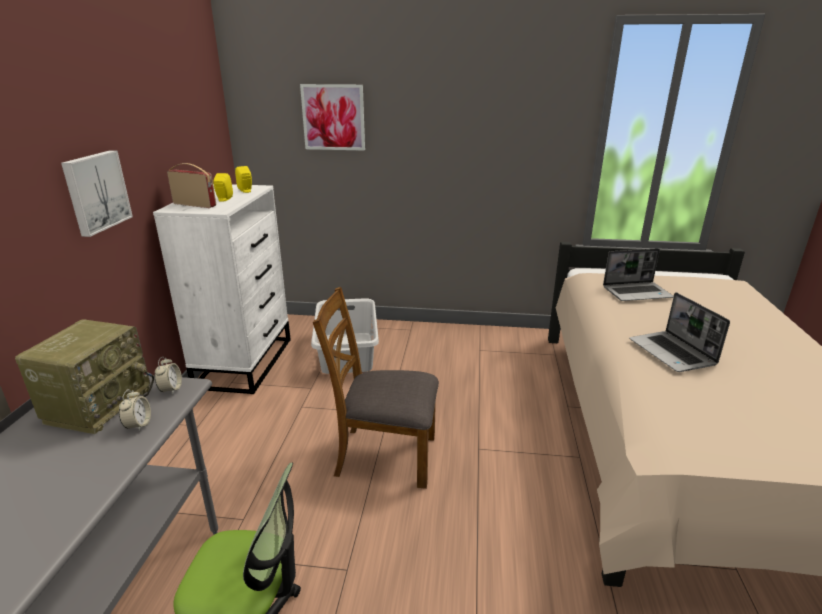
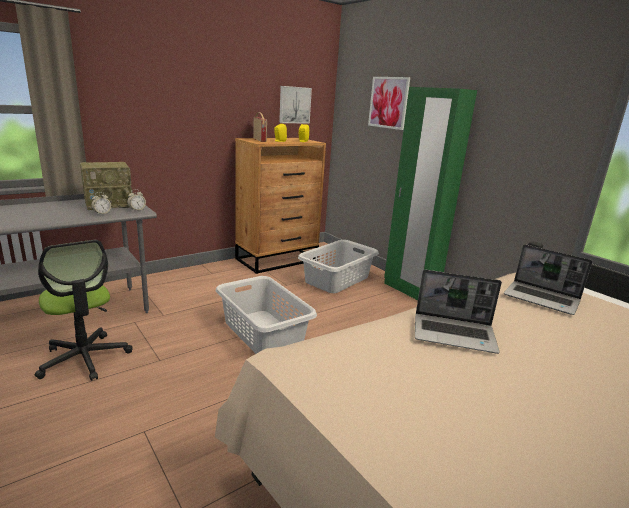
camera: 45 degrees right, 5 degrees down
picture [61,150,133,237] -> picture moved to [279,86,312,124]
white dresser [153,184,291,394] -> brown dresser [235,138,326,274]
brown chair [313,287,439,489] -> grey laundry basket [215,276,317,354]
laptop [629,292,730,372] -> laptop turned 105 degrees counterclockwise [415,270,502,354]
none -> green wardrobe [384,87,477,300]

